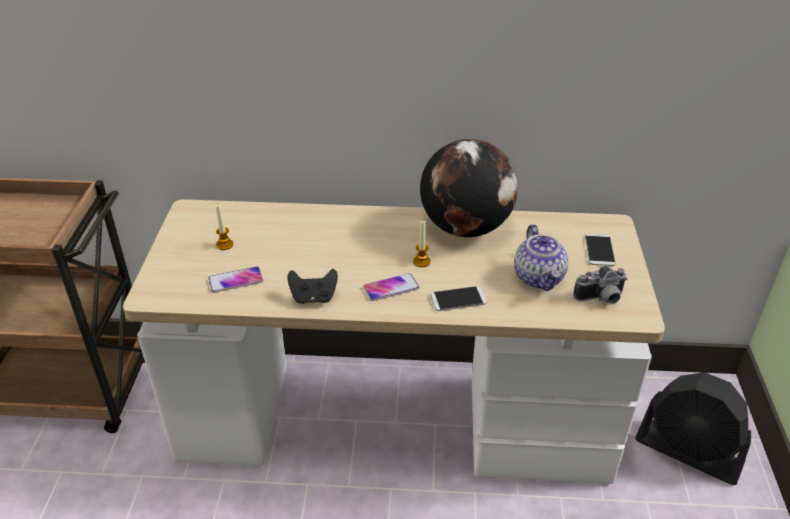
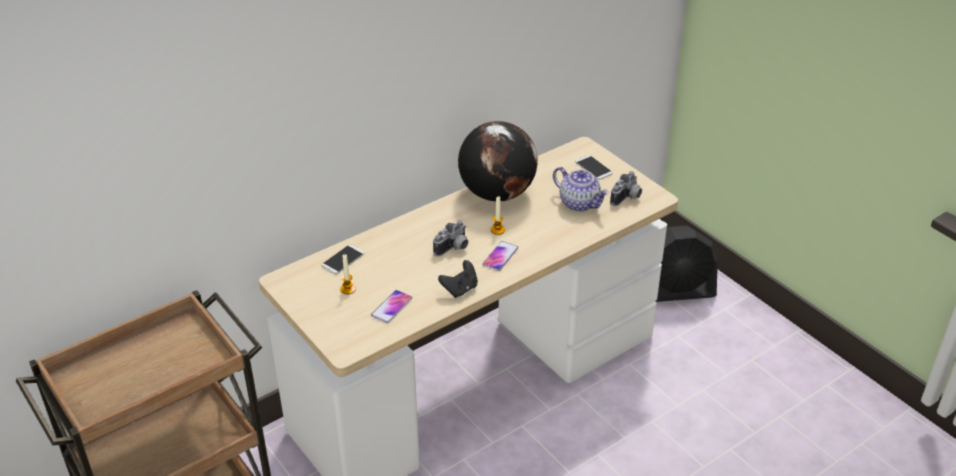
camera: 40 degrees left, 0 degrees up
phone [430,286,487,311] -> phone moved to [321,245,364,274]
none -> camera [433,220,468,257]

